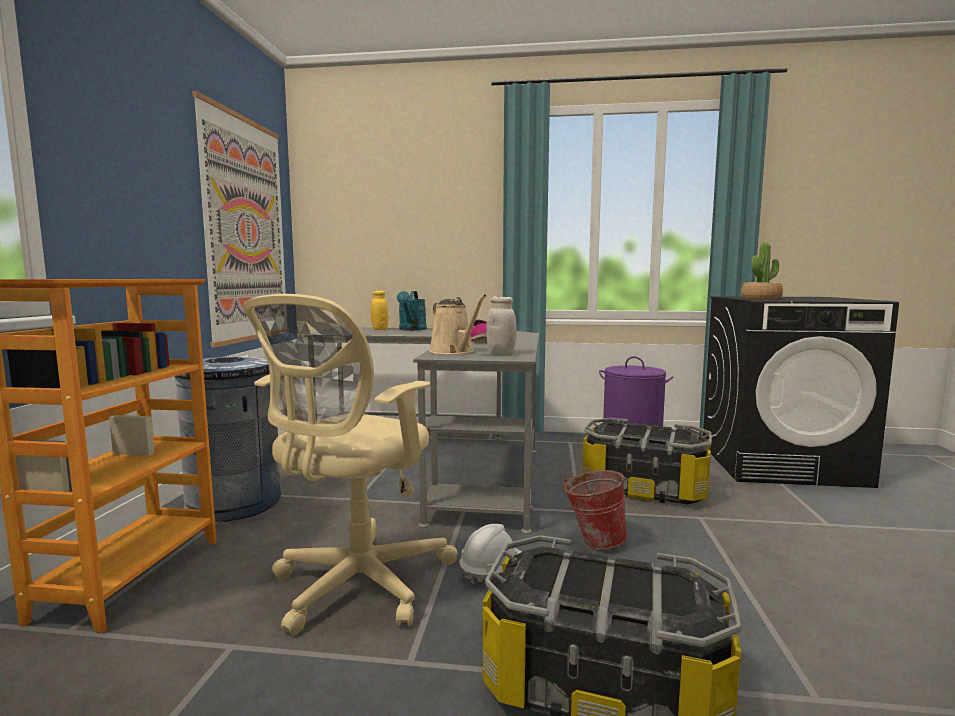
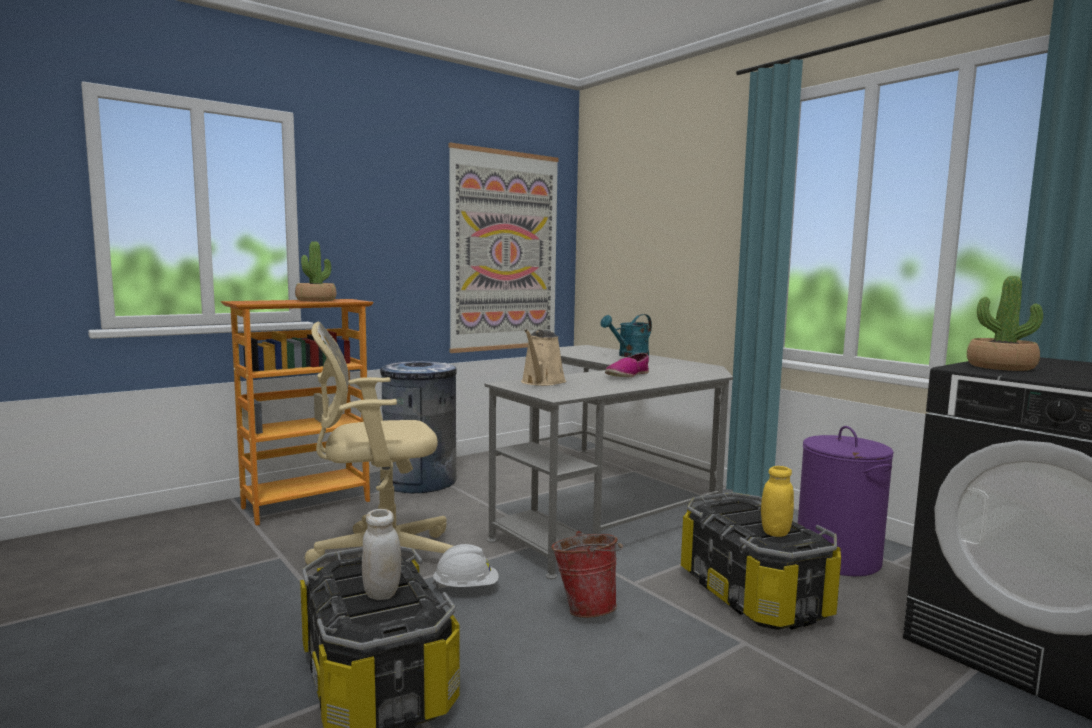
camera: 45 degrees right, 0 degrees up
yellow jar [370,291,388,330] -> yellow jar moved to [761,466,794,537]
white jar [486,296,517,355] -> white jar moved to [362,509,401,600]
none -> potted plant [295,241,336,302]

